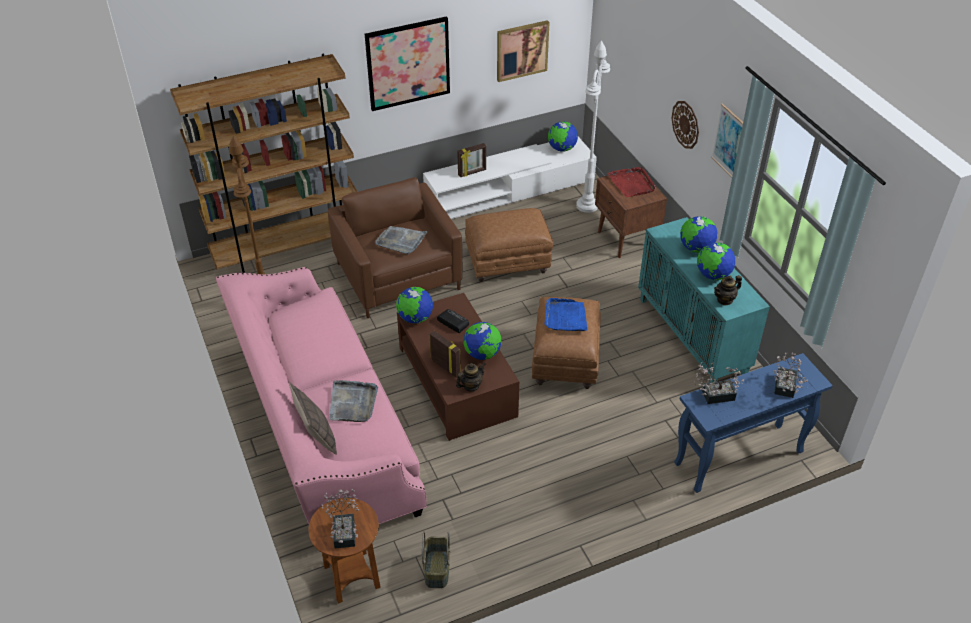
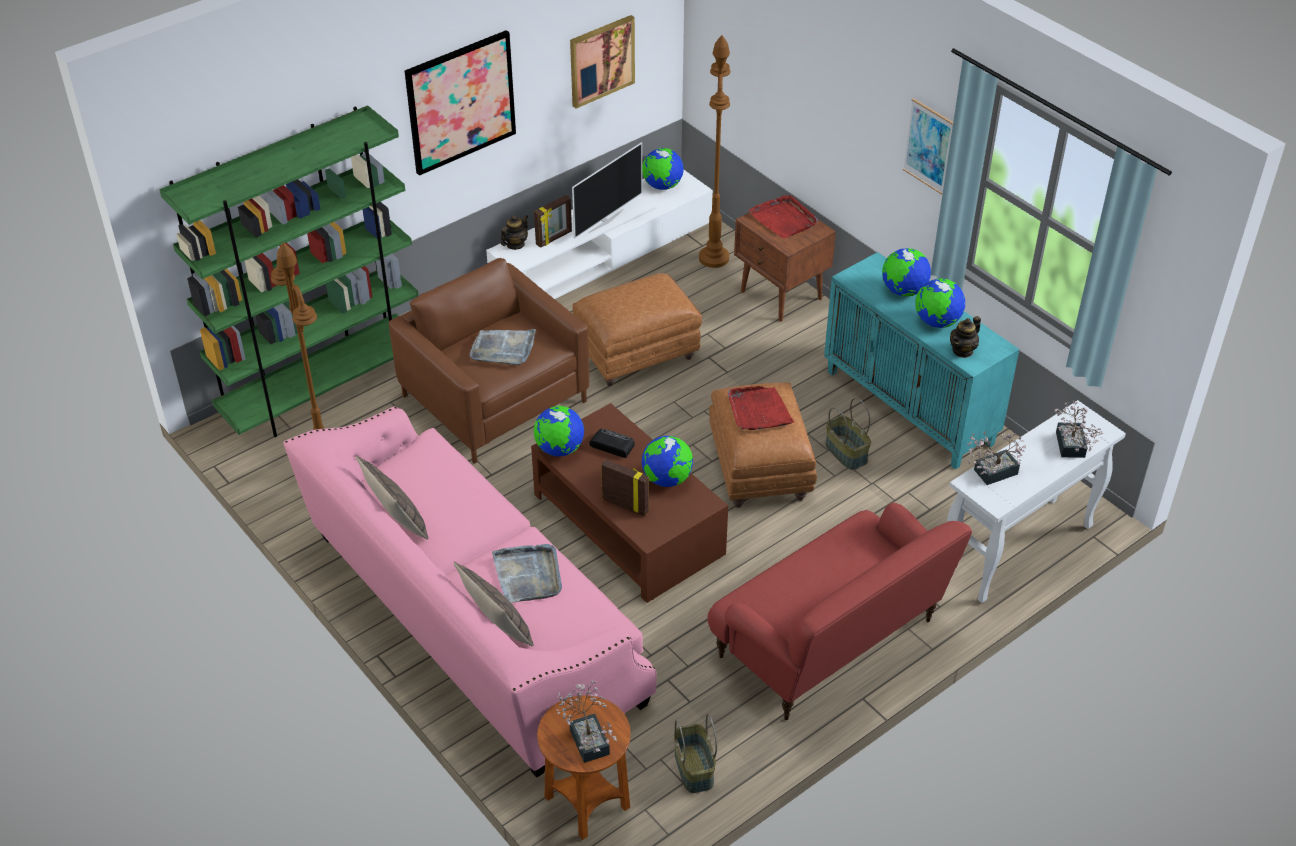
camera: 15 degrees left, 0 degrees up
brown bookcase [170,54,357,273] -> green bookcase [159,105,418,437]
teapot [456,363,486,392] -> teapot moved to [501,215,528,250]
blue tray [544,298,588,331] -> red tray [728,386,795,430]
white floor lamp [576,41,610,213] -> brown floor lamp [699,35,730,268]
wall clock [671,101,699,149] -> none
blue console table [674,353,833,493] -> white console table [947,400,1126,603]
none -> pillow [356,455,429,540]
none -> television [572,142,642,239]
none -> red sofa [707,503,972,720]
none -> basket [825,398,871,470]

